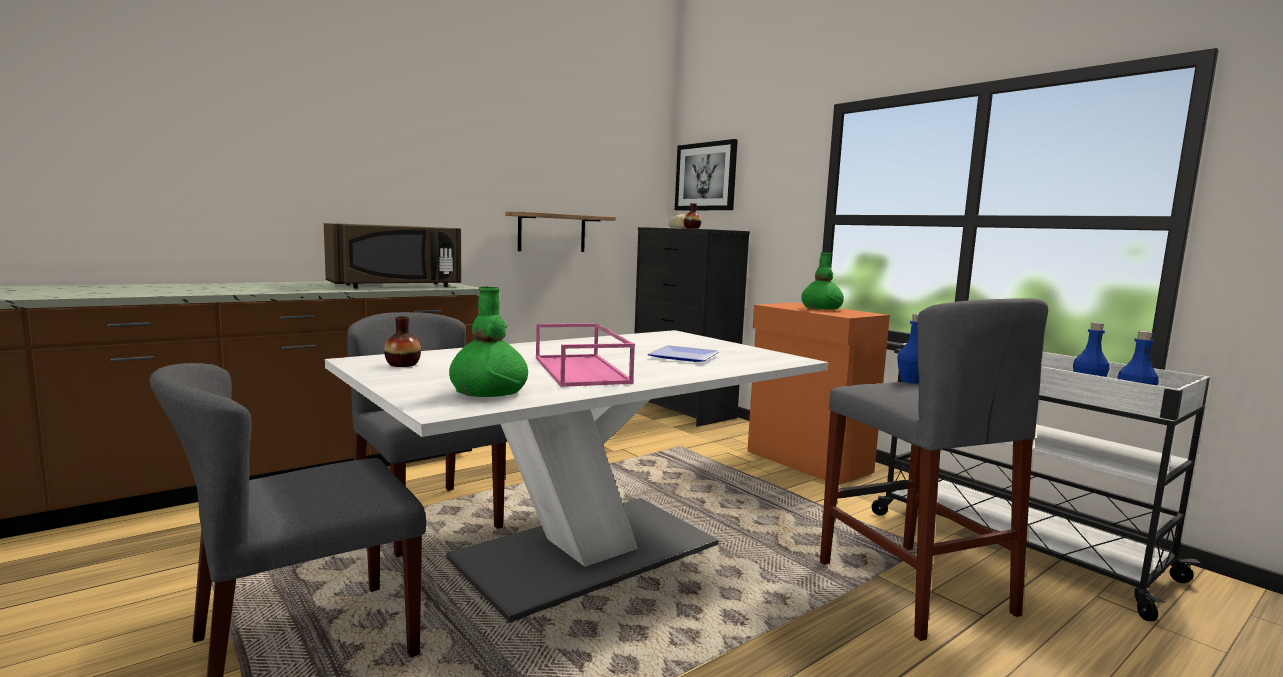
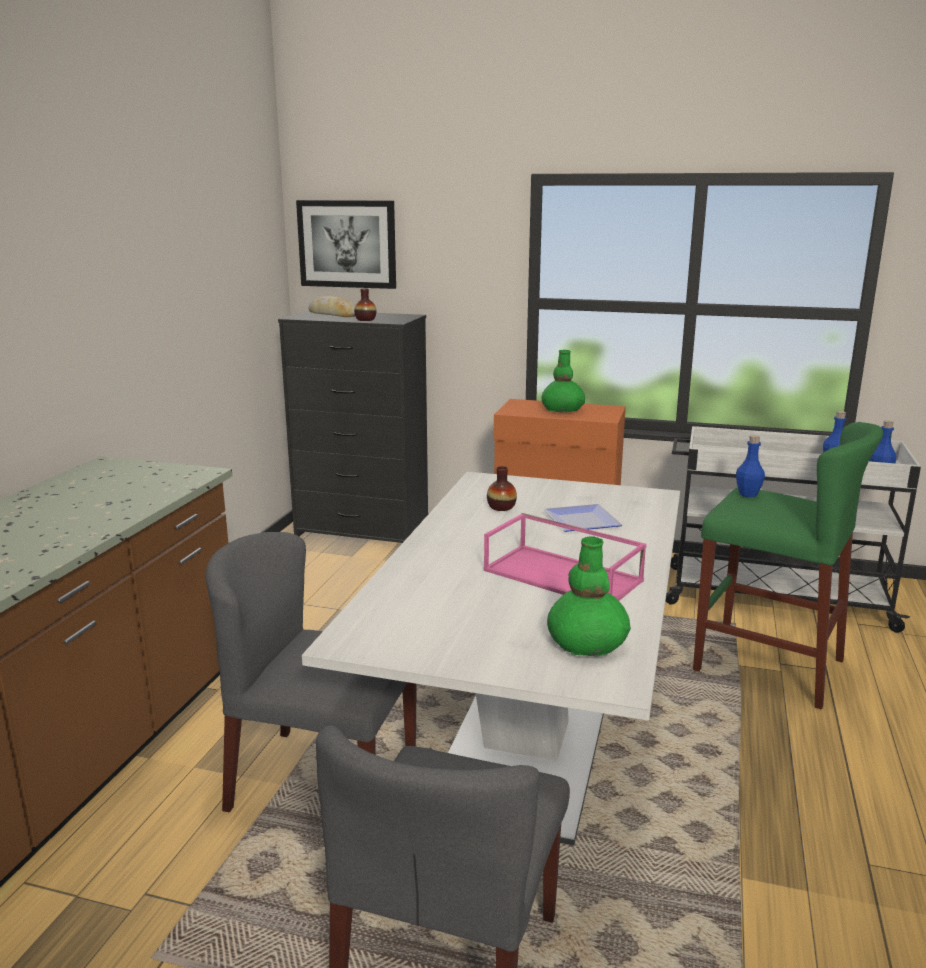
camera: 35 degrees left, 10 degrees up
brown microwave [324,223,461,288] -> none
vase [384,317,421,367] -> vase moved to [487,466,517,511]
shelf [505,212,616,252] -> none
grey stool [820,298,1048,641] -> green stool [693,422,883,710]

